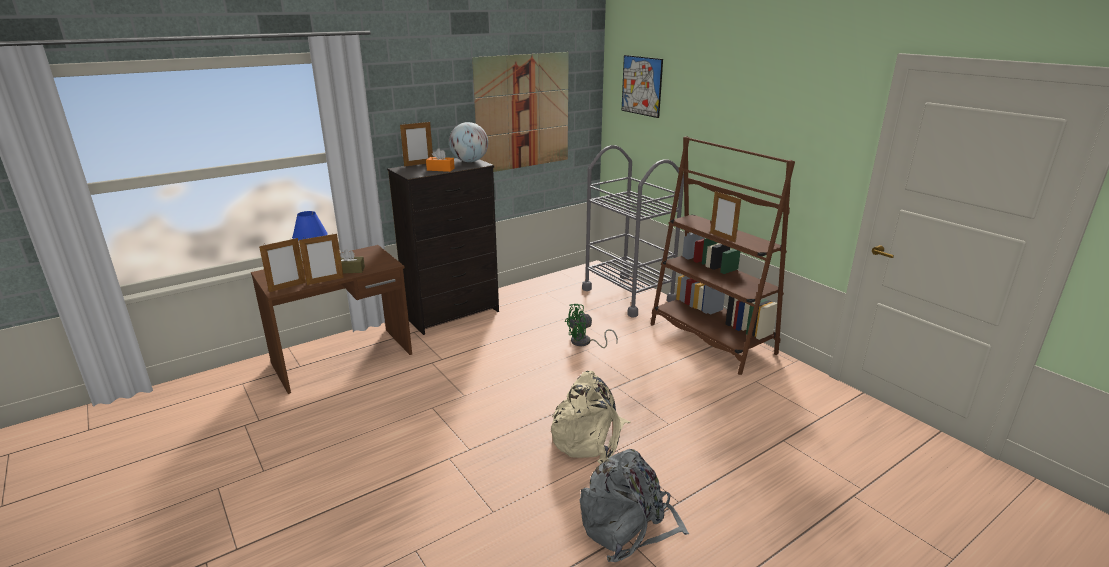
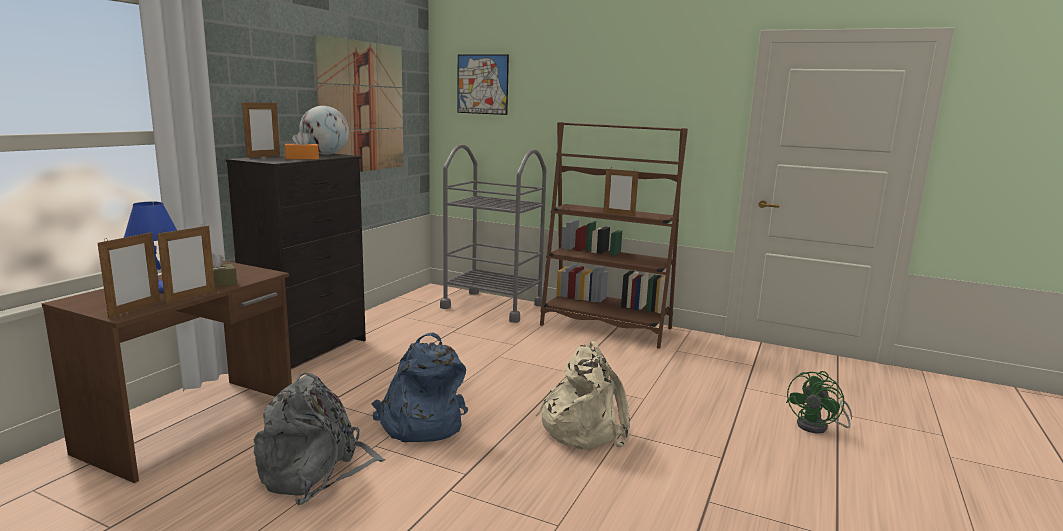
camera: 30 degrees left, 10 degrees down
green fan [565,304,618,348] -> green fan moved to [786,371,852,434]
grey backpack [580,449,689,562] -> grey backpack moved to [253,373,385,505]
none -> blue backpack [372,333,468,442]

